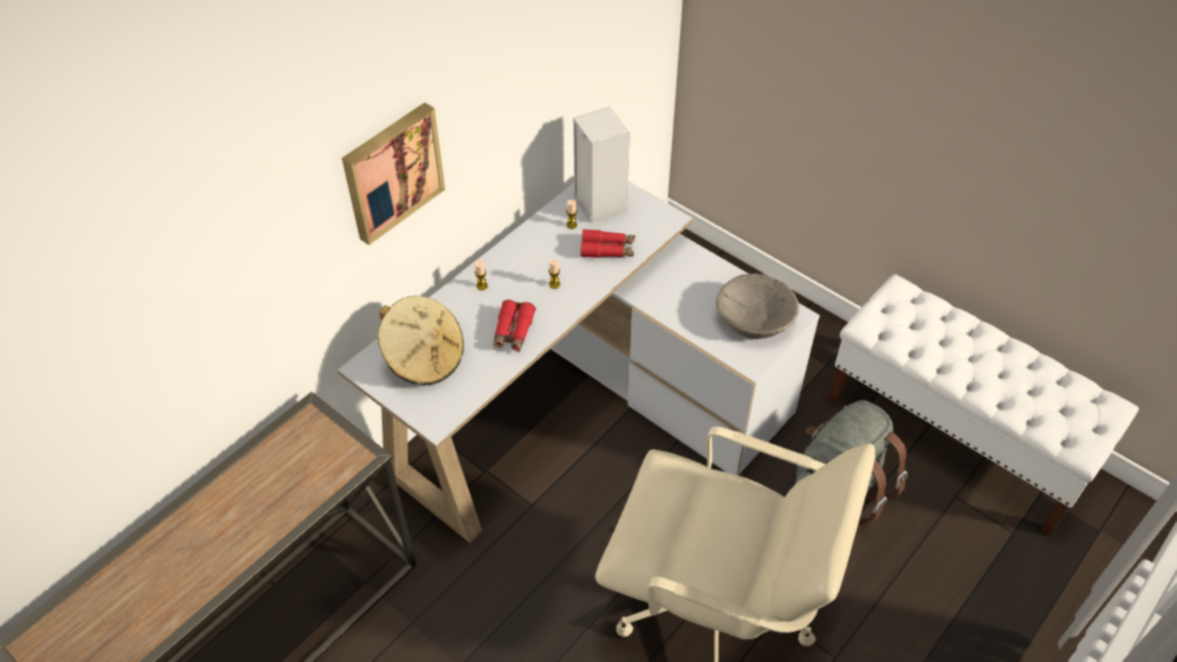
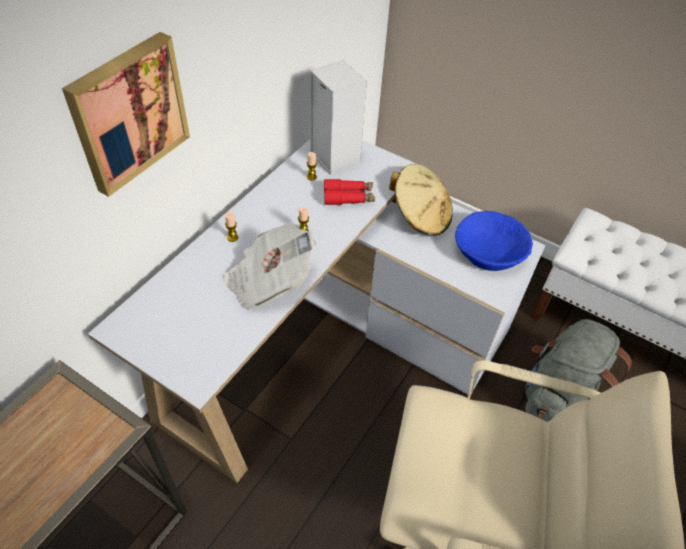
camera: 10 degrees left, 0 degrees up
beige hat [378,296,464,385] -> beige hat moved to [389,164,453,236]
red binoculars [493,300,536,352] -> newspaper [223,223,316,310]
beige bowl [716,273,799,339] -> blue bowl [455,211,533,271]

